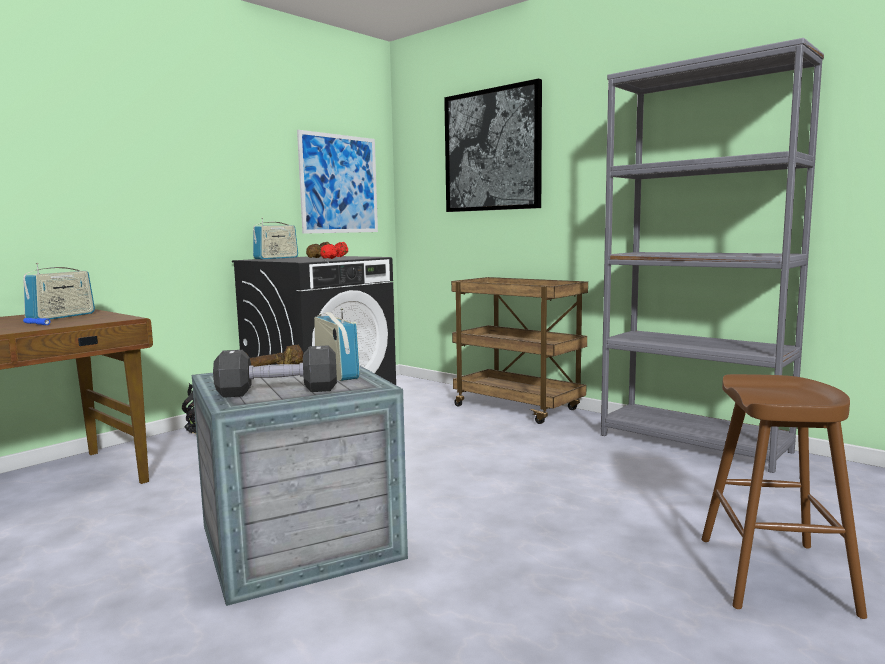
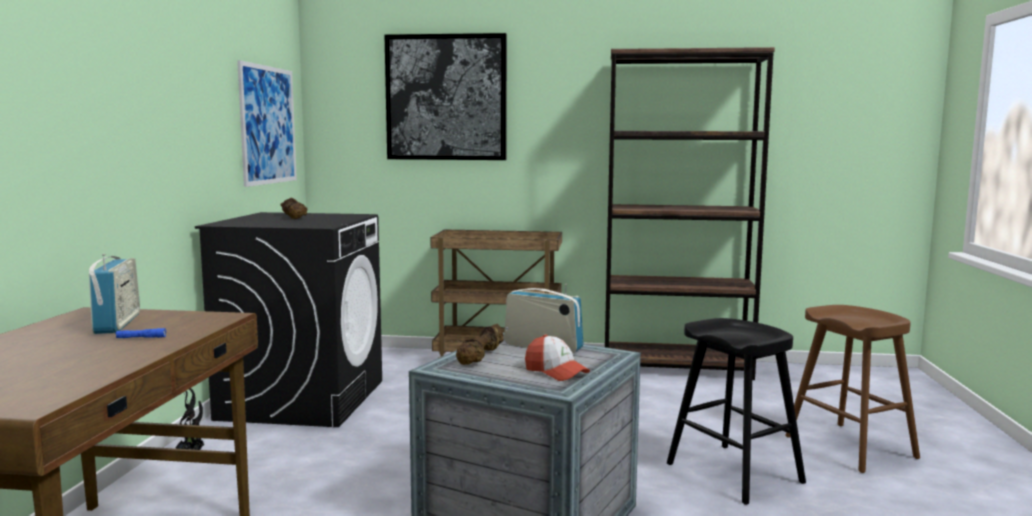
camera: 35 degrees left, 0 degrees up
black dumbbell [213,345,337,398] -> cap [525,335,590,381]
radio [253,218,298,259] -> none
red dumbbell [320,242,348,259] -> none
grey bookcase [601,38,824,473] -> brown bookcase [605,47,775,380]
none -> black stool [667,318,806,505]

